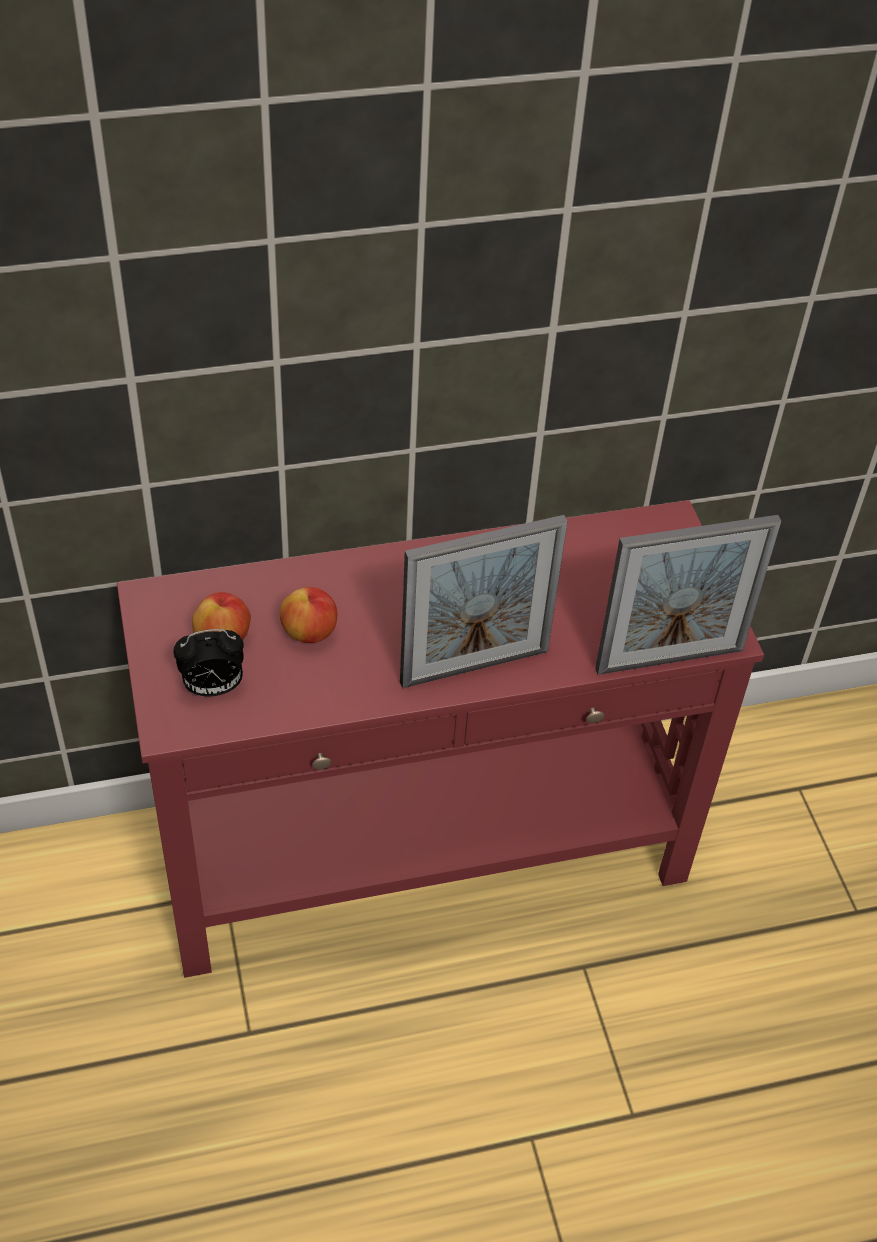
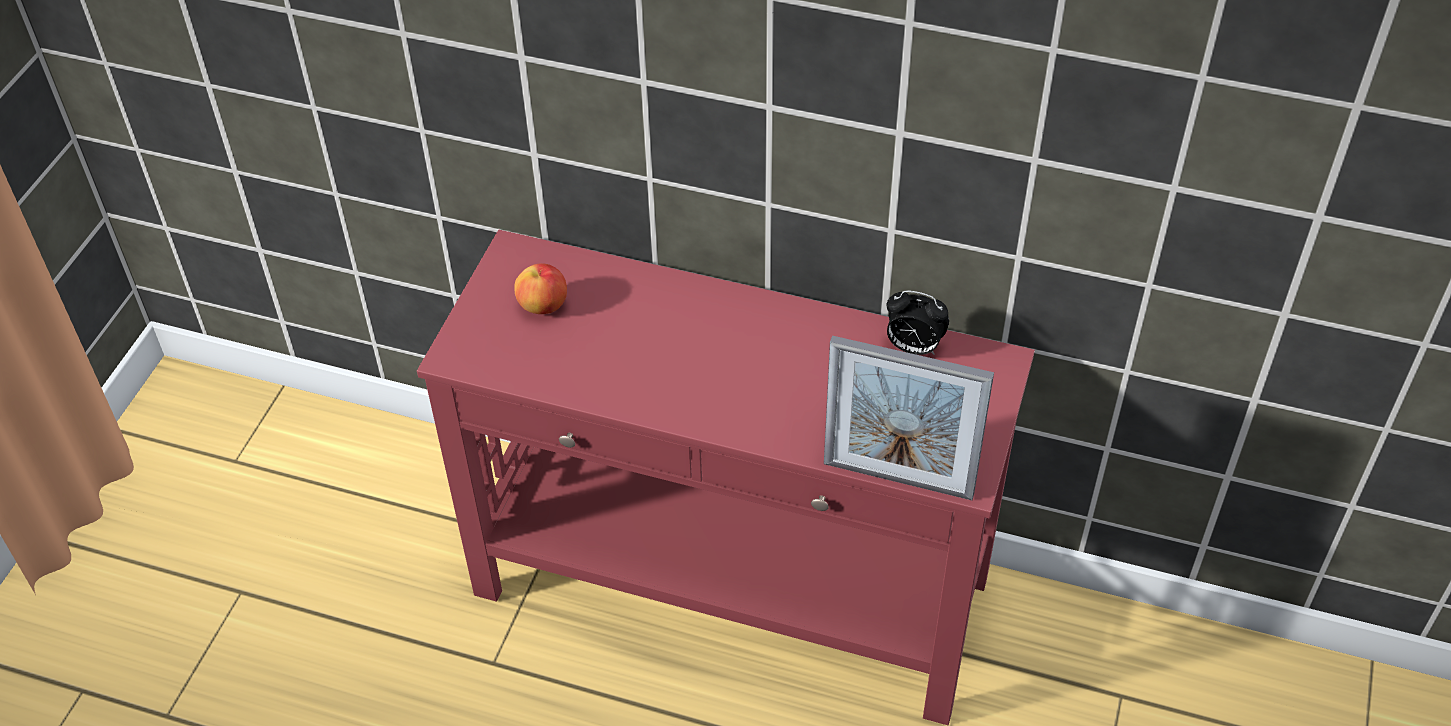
camera: 35 degrees right, 0 degrees up
alarm clock [173,629,244,697] -> alarm clock moved to [887,290,949,355]
apple [280,587,337,643] -> none
picture frame [400,515,568,688] -> none

